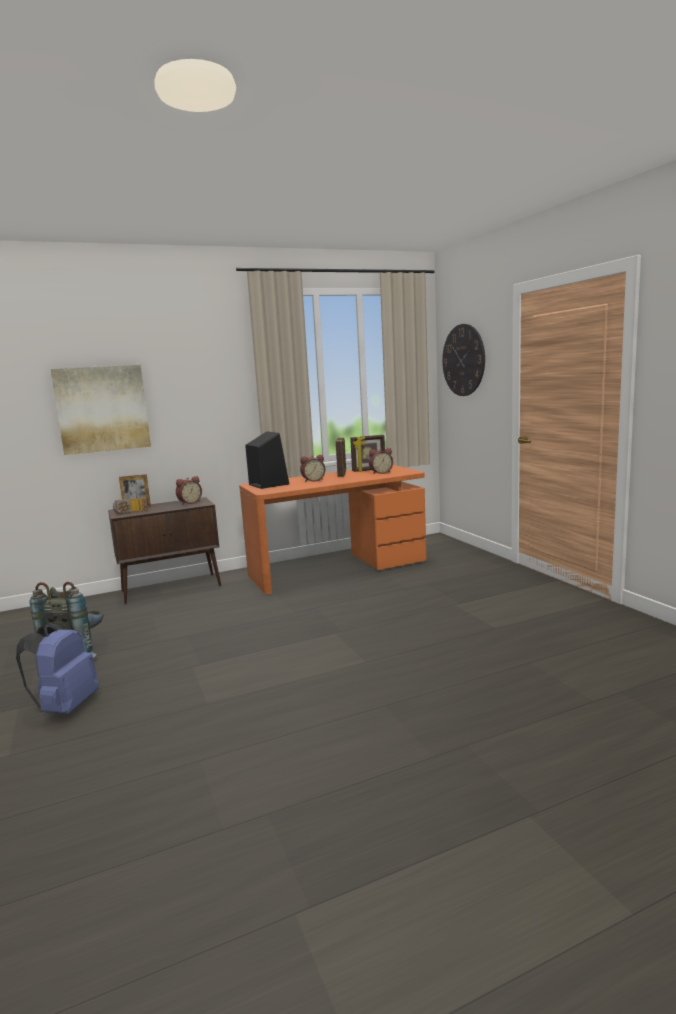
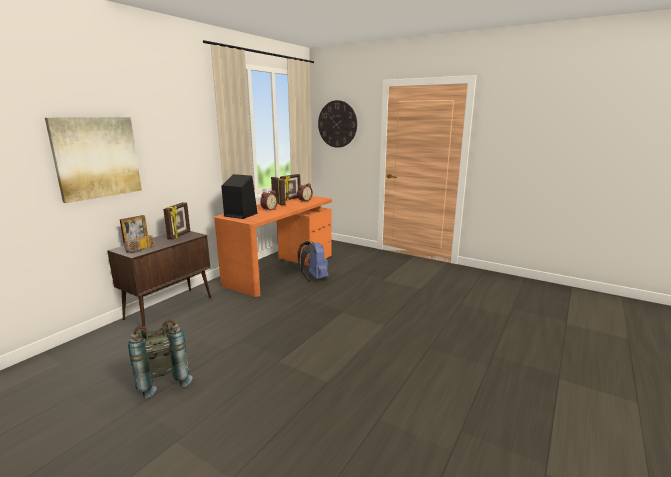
camera: 35 degrees left, 5 degrees up
blue backpack [16,623,99,714] -> blue backpack moved to [297,241,329,281]
alarm clock [176,476,202,505] -> picture frame [163,202,190,240]

